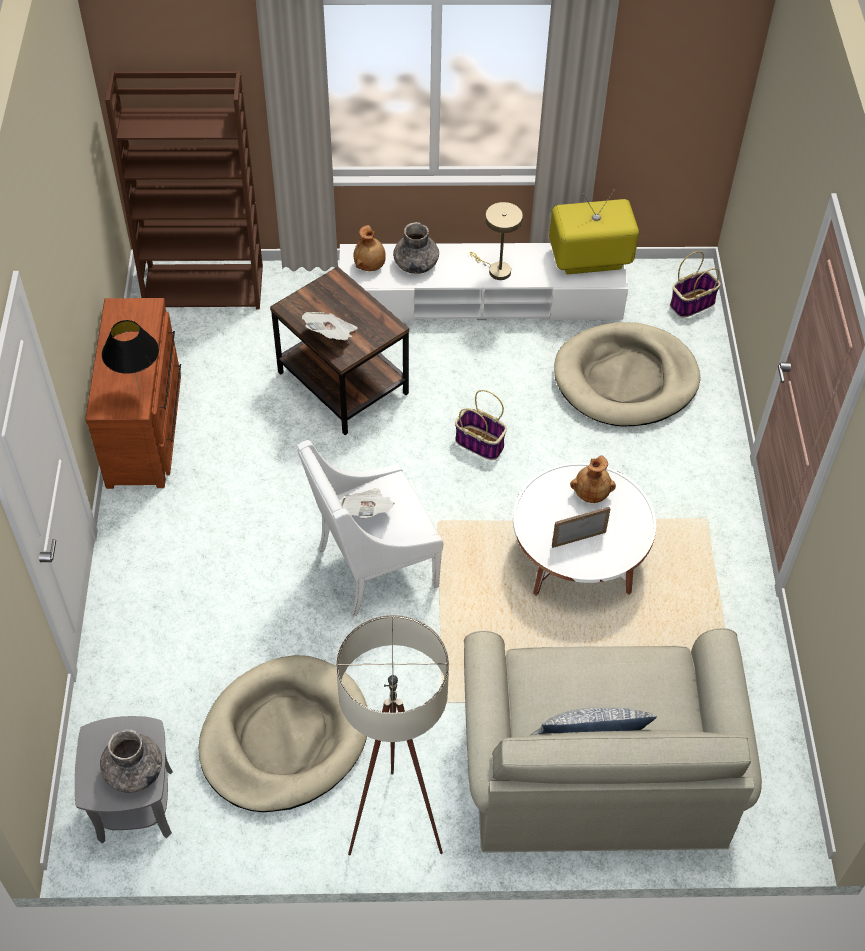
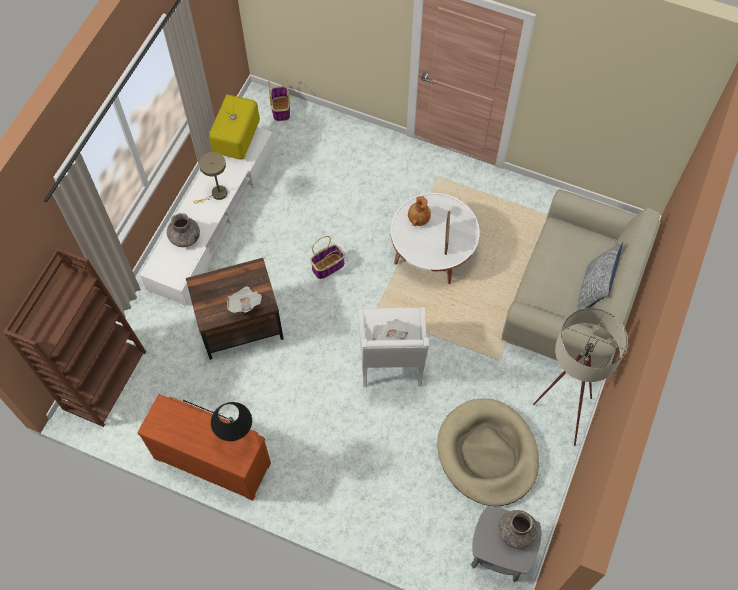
camera: 65 degrees left, 10 degrees up
brown vase [354,225,386,271] -> none
beige dog bed [554,322,700,426] -> none

